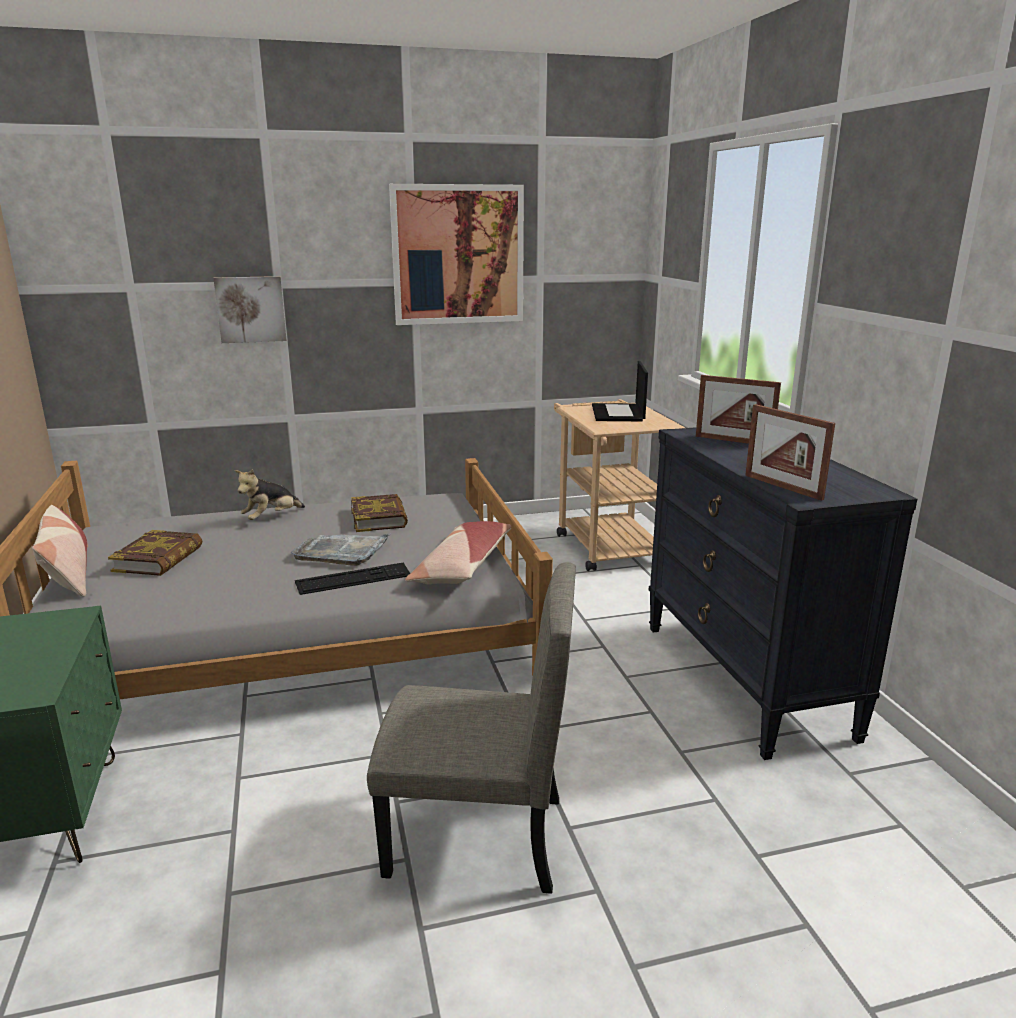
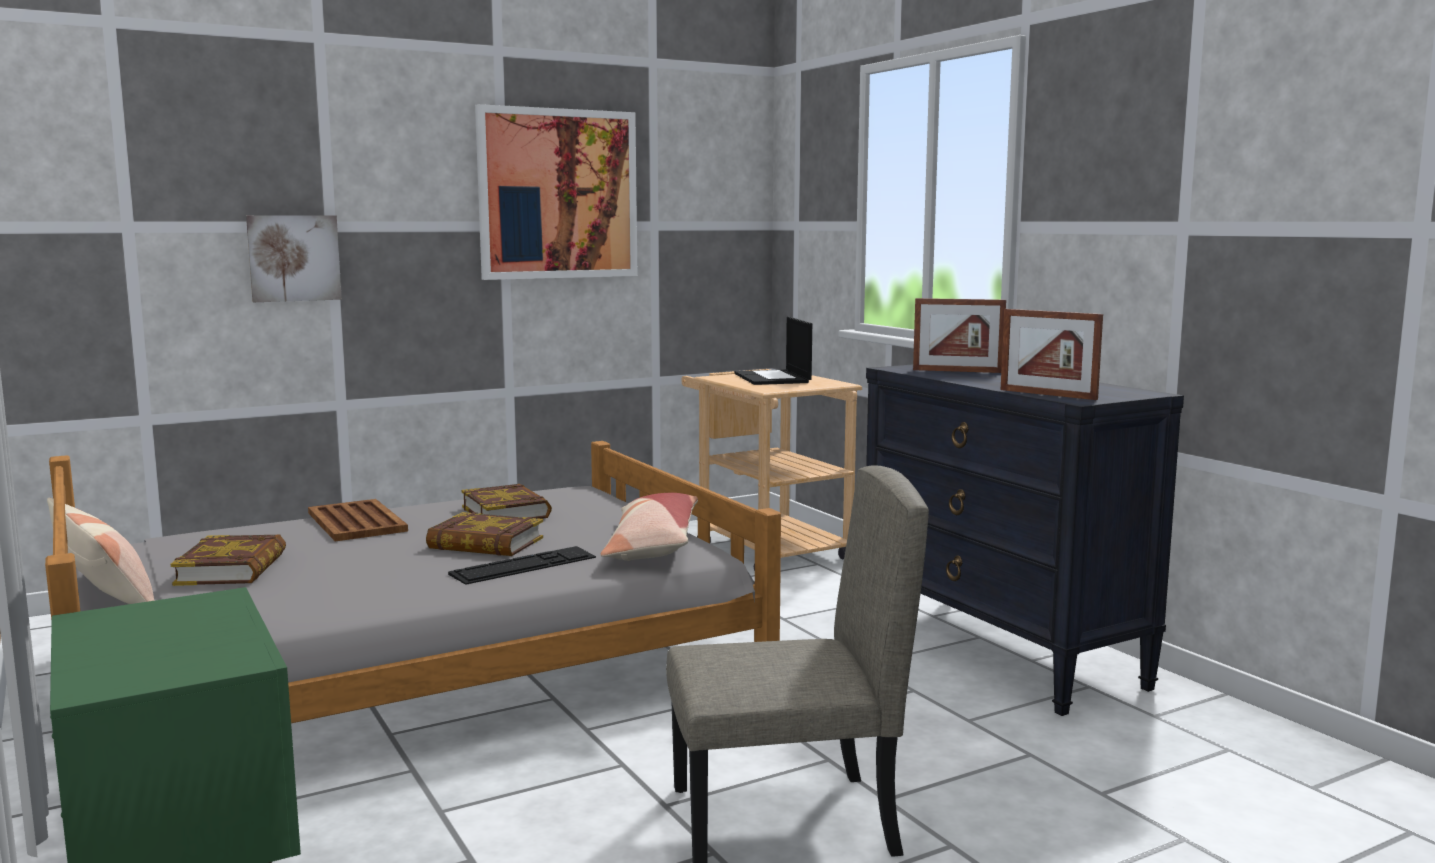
camera: 15 degrees left, 10 degrees down
plush toy [235,469,305,520] -> brown tray [308,499,408,541]
grey tray [291,534,390,566] -> book [426,512,543,556]

